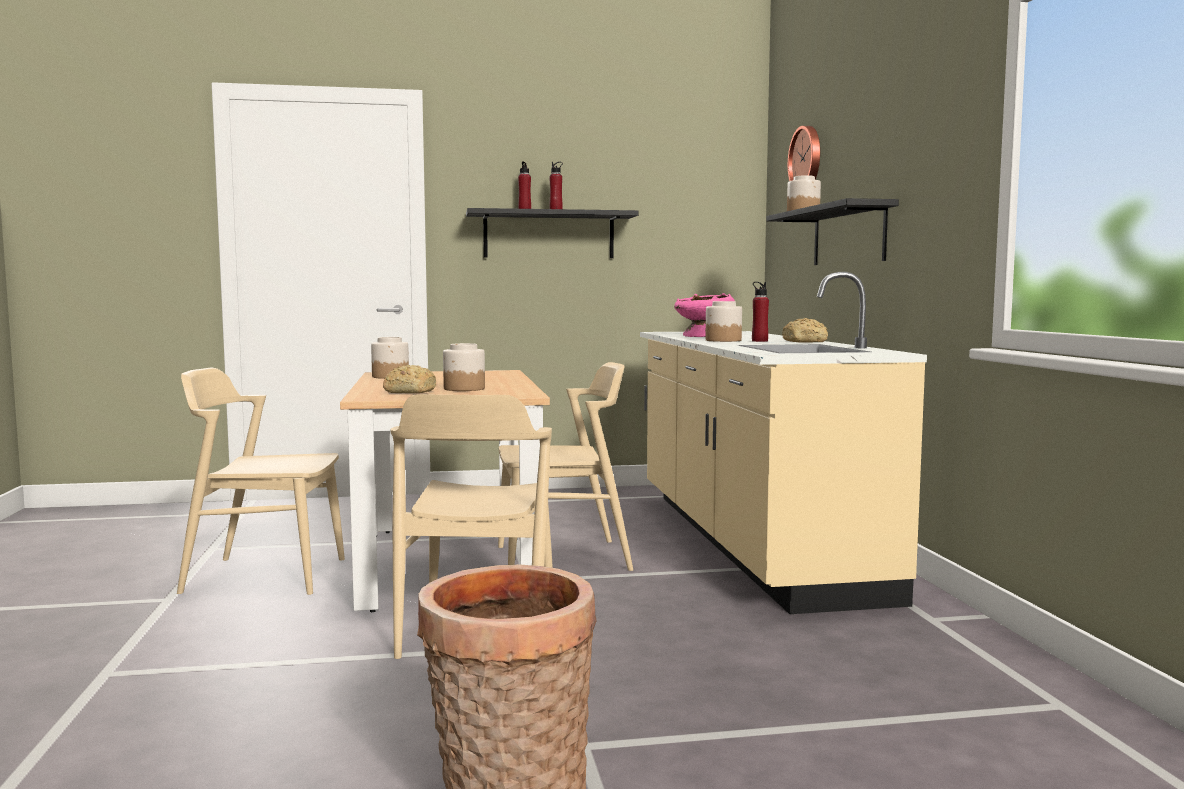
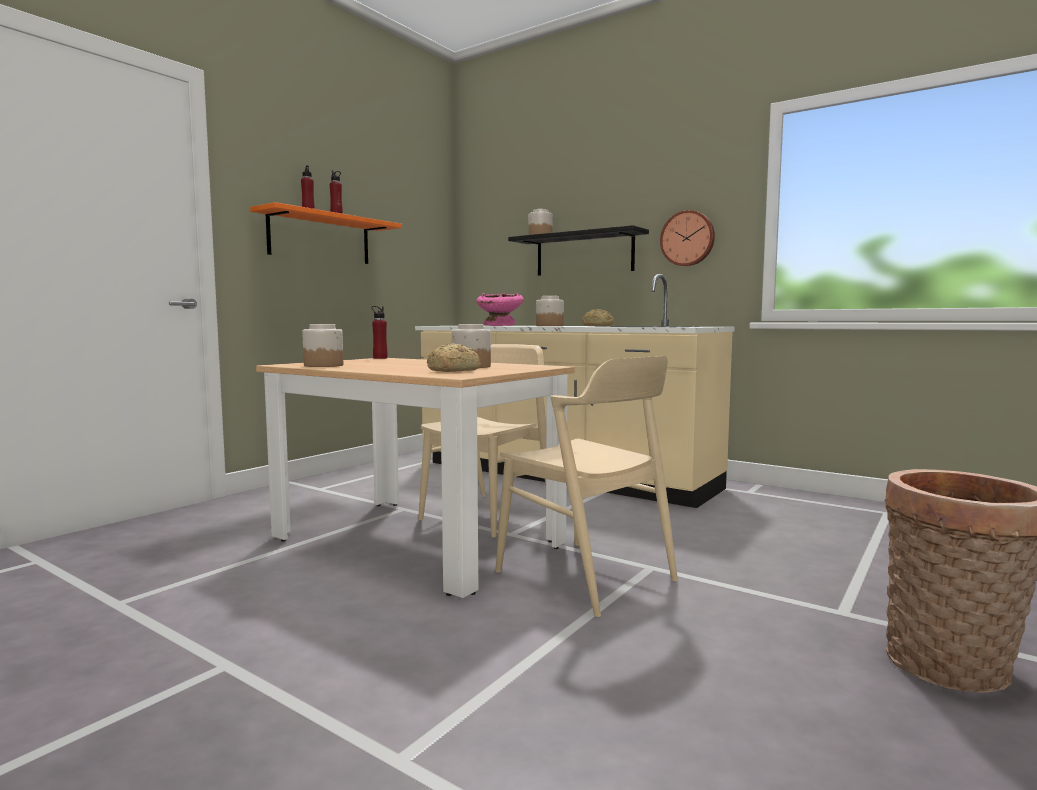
camera: 45 degrees left, 0 degrees up
beige chair [177,368,345,595] -> none
black shelf [466,208,638,258] -> orange shelf [250,202,402,264]
red bottle [752,282,769,342] -> red bottle moved to [372,306,388,359]
wall clock [788,126,820,181] -> wall clock moved to [660,210,715,266]

